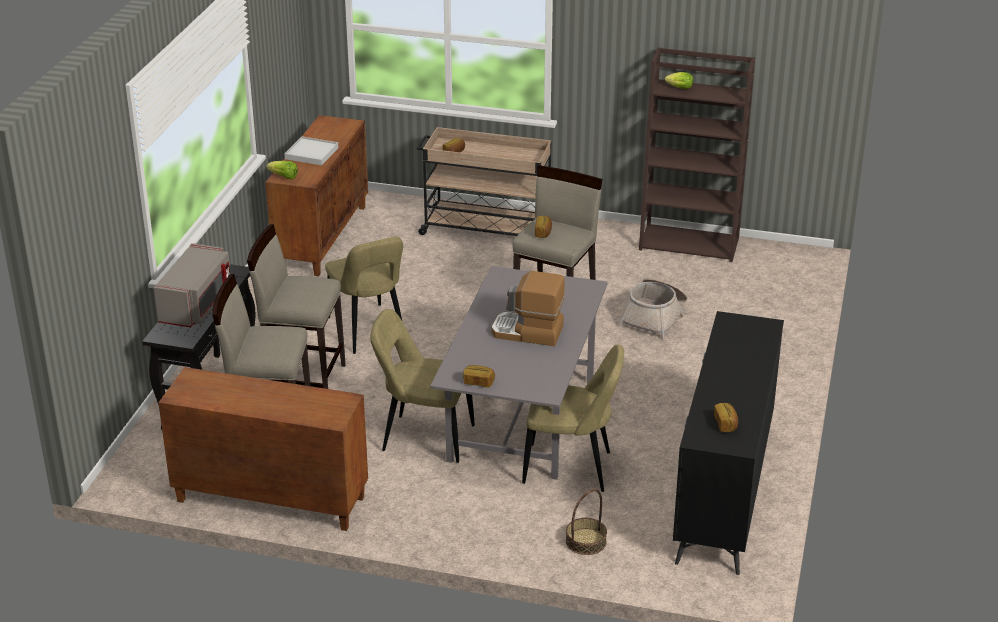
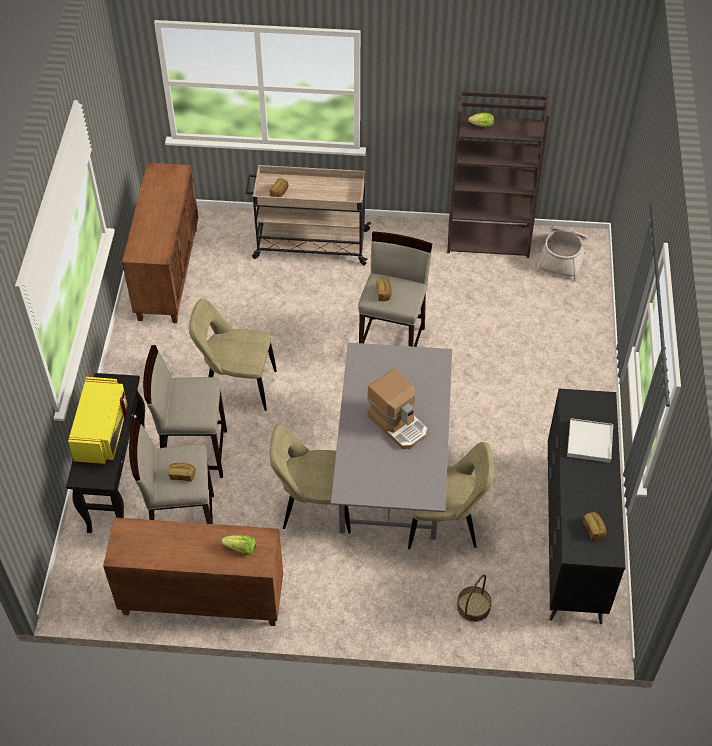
camera: 10 degrees left, 20 degrees up
grey microwave [154,243,231,327] -> yellow microwave [68,377,127,465]
lettuce [267,161,298,179] -> lettuce moved to [222,535,256,555]
white tray [284,136,338,165] -> white tray moved to [567,418,613,463]
beige chair [325,236,403,354] -> beige chair turned 135 degrees clockwise [189,299,277,411]
bread [463,365,495,388] -> bread moved to [168,463,196,482]
coffee machine [491,271,565,346] -> coffee machine turned 135 degrees counterclockwise [367,369,427,449]
basket [618,278,687,340] -> basket moved to [536,227,588,281]

